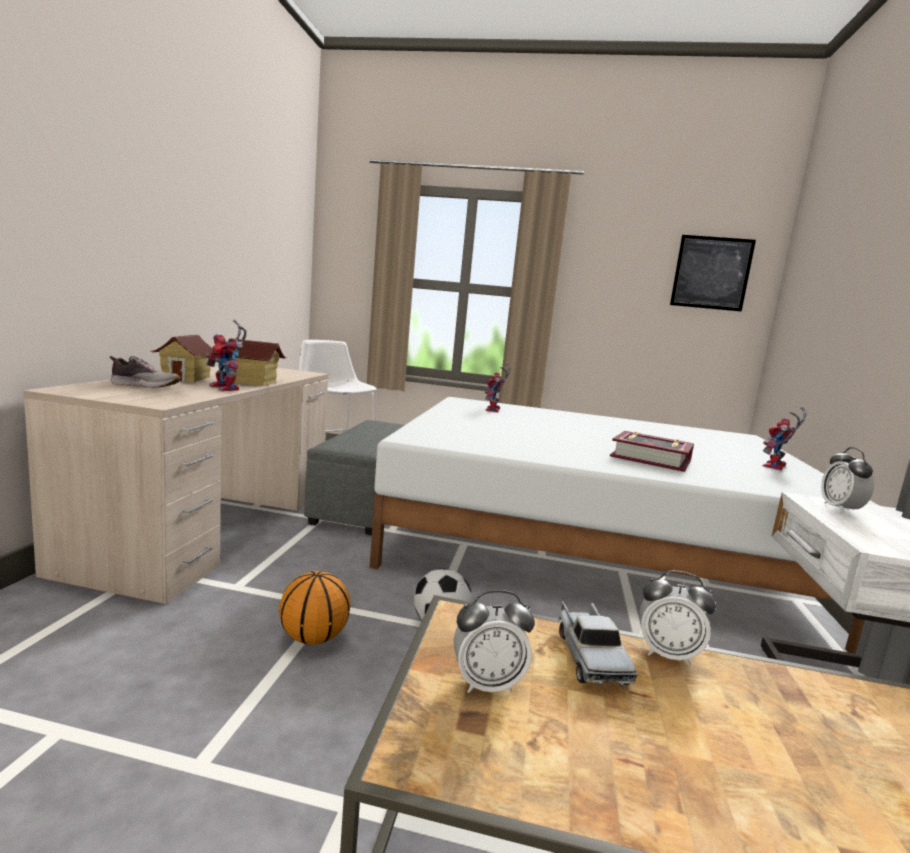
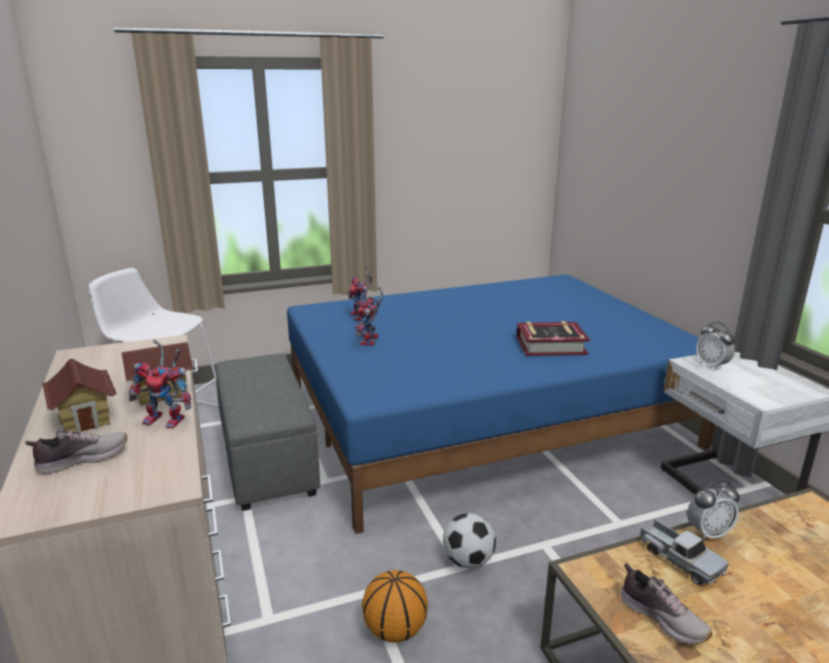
camera: 30 degrees left, 10 degrees up
white bed [369,397,879,654] -> blue bed [287,274,715,534]
alarm clock [454,590,535,693] -> shoe [620,563,712,644]
picture [670,235,756,311] -> none
toy robot [763,407,807,470] -> toy robot moved to [355,287,383,346]

